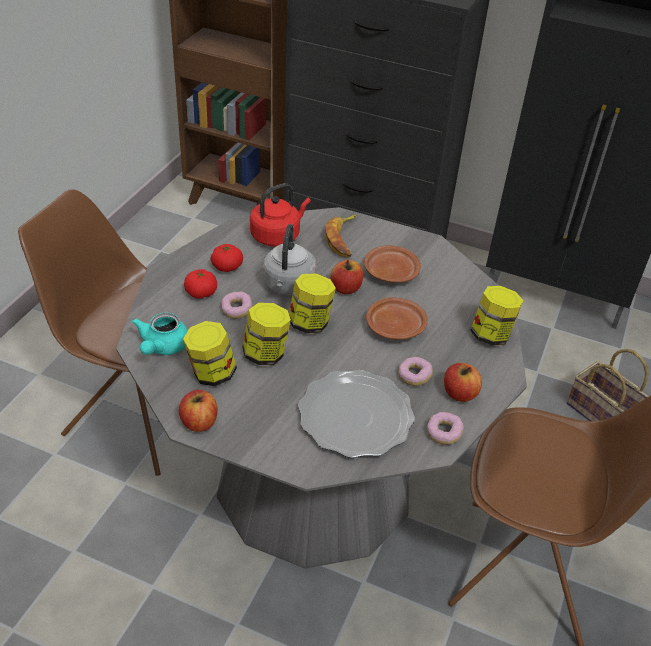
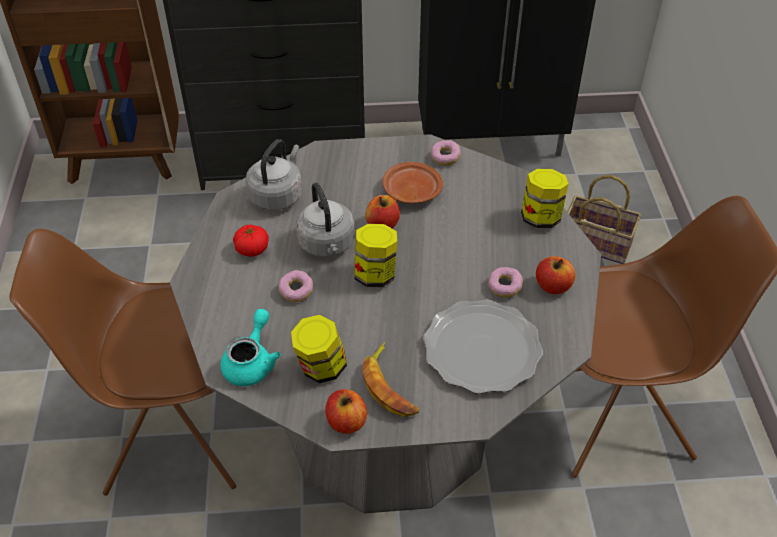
camera: 25 degrees left, 5 degrees up
turquoise teapot [132,313,188,355] -> turquoise teapot turned 150 degrees counterclockwise [220,309,281,386]
tomato [184,269,217,299] -> none
jar [242,303,291,365] -> none
red kettle [250,183,311,247] -> grey kettle [246,139,302,211]
banana [326,215,357,257] -> banana moved to [362,341,419,417]
brown plate [366,297,428,340] -> none
donut [427,412,464,445] -> donut moved to [431,140,461,166]

